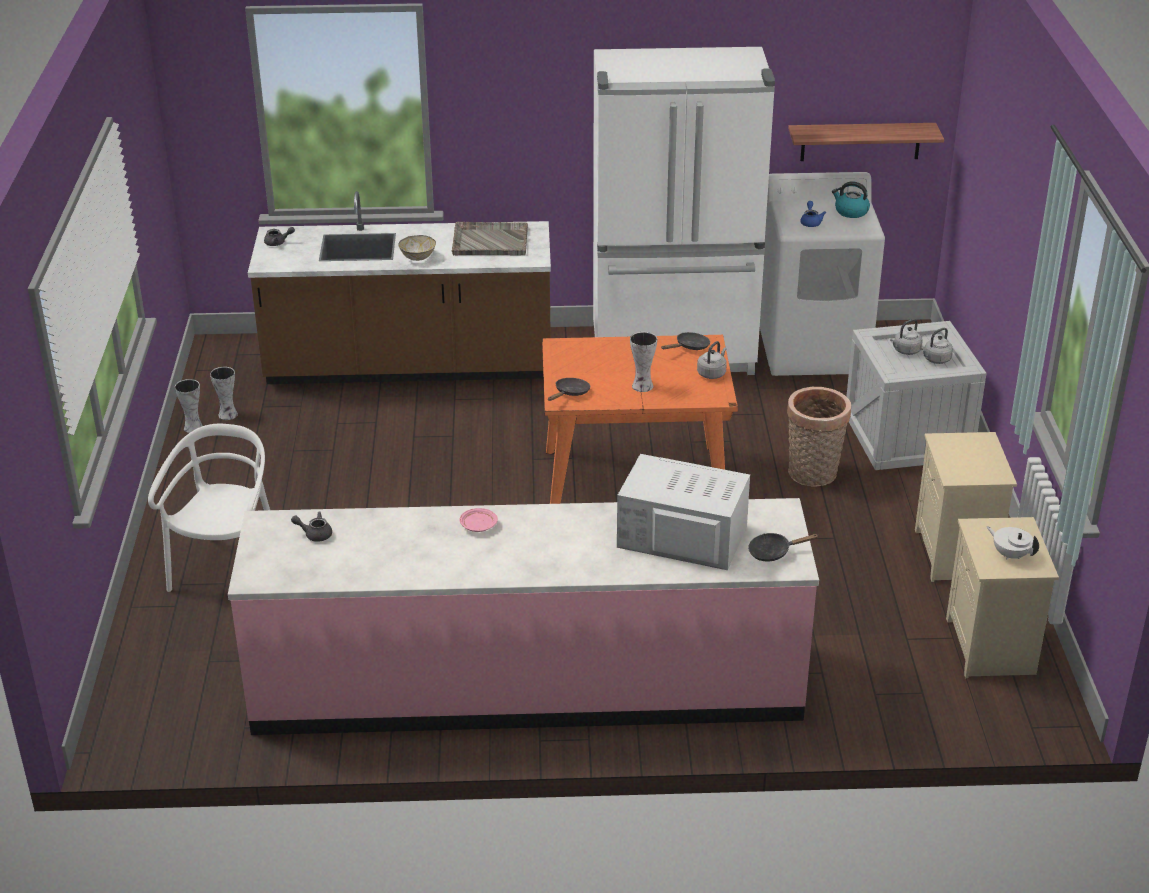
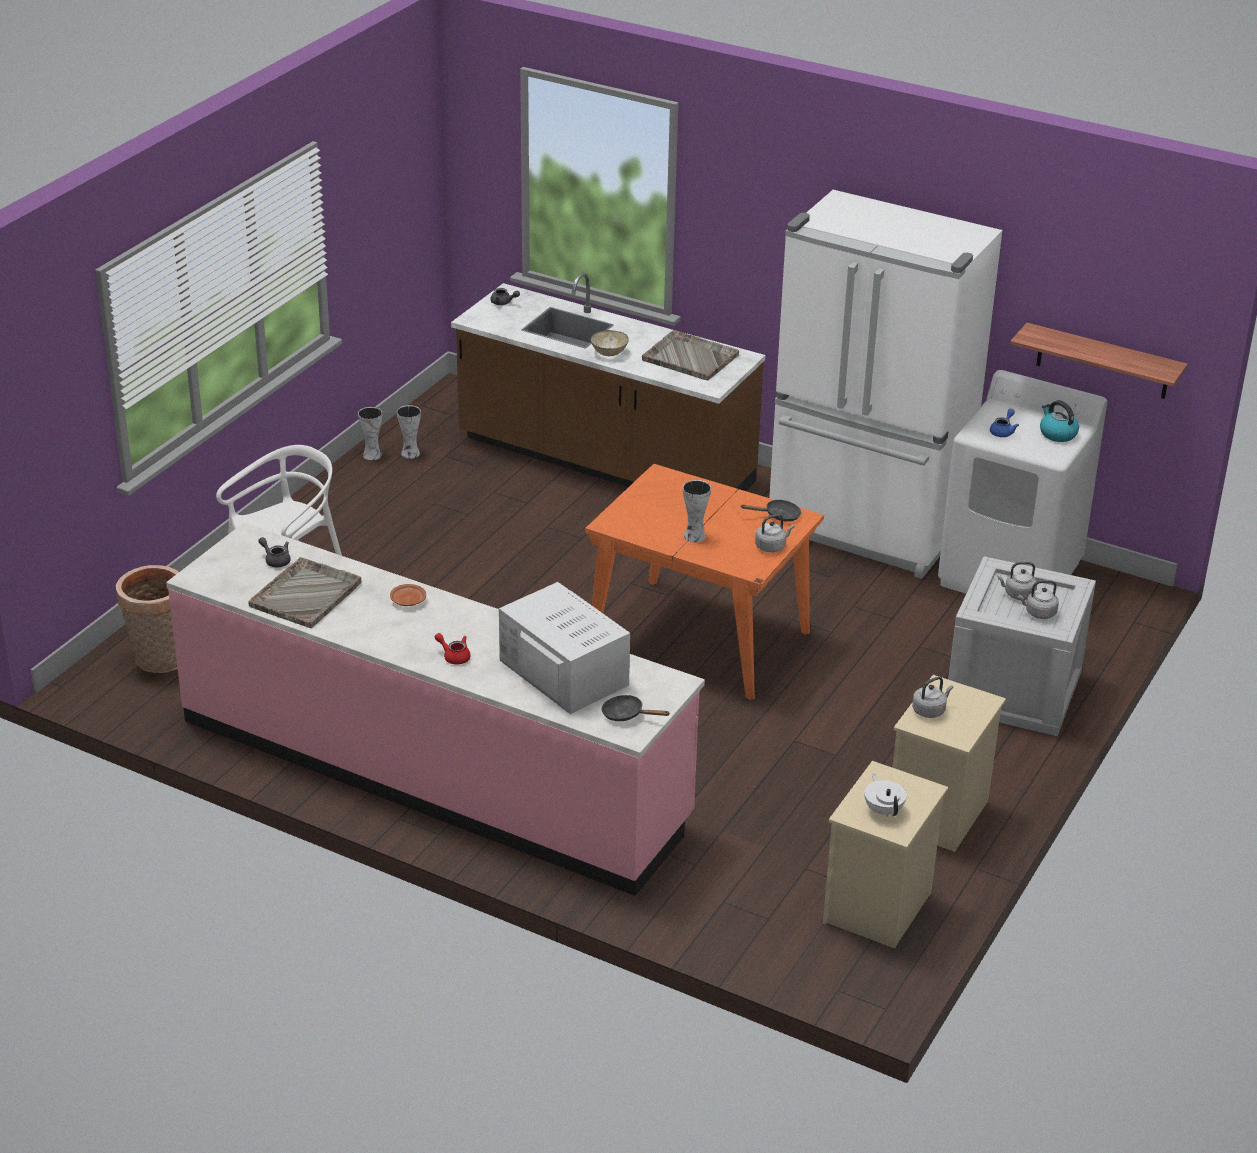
camera: 30 degrees right, 0 degrees up
pink plate [459,508,498,532] -> brown plate [390,584,426,606]
black frying pan [548,378,590,401] -> none
basket [787,387,851,487] -> basket moved to [116,565,179,673]
none -> grey tray [248,557,362,628]
none -> red teapot [435,633,471,665]
none -> grey kettle [912,677,953,718]

